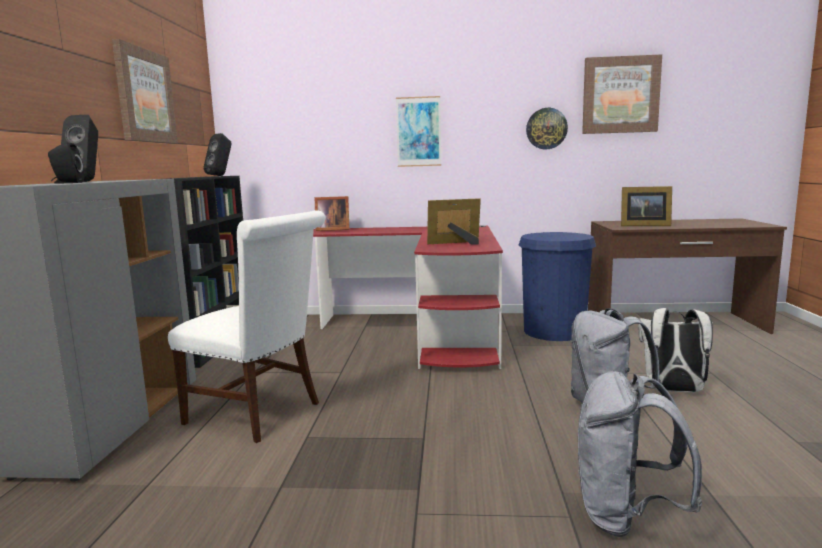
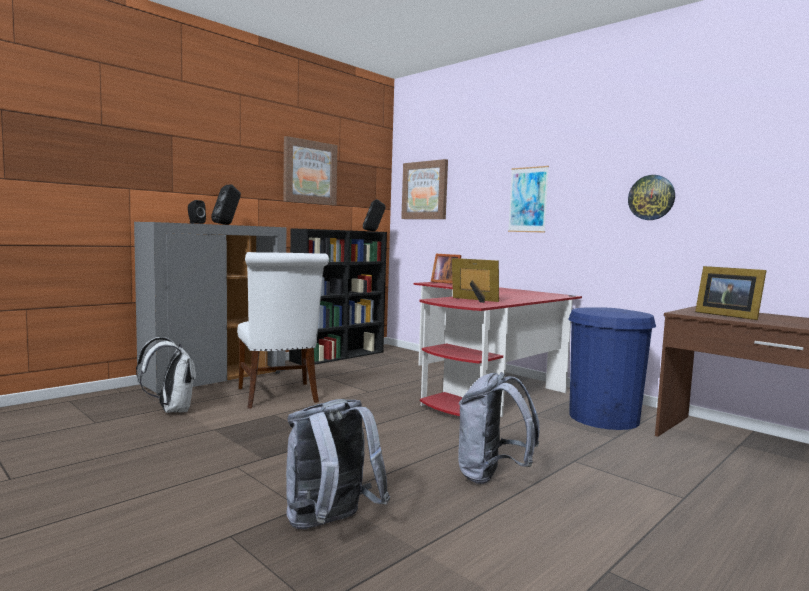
camera: 40 degrees right, 5 degrees down
picture [582,54,662,134] -> picture moved to [401,159,448,219]
white backpack [638,308,713,392] -> white backpack moved to [136,337,196,413]

